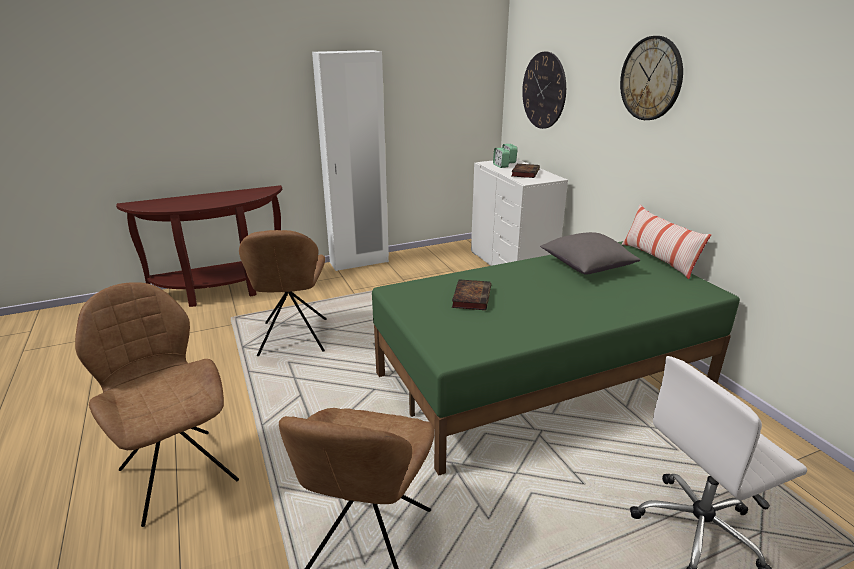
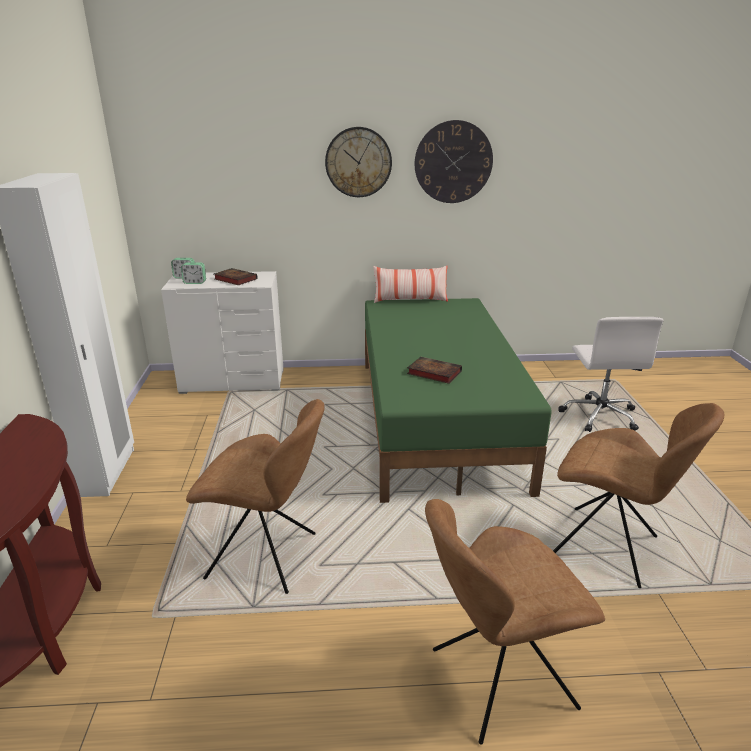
camera: 70 degrees left, 0 degrees up
wall clock [522,52,566,129] -> wall clock moved to [415,120,493,203]
grey pillow [540,232,640,275] -> none

